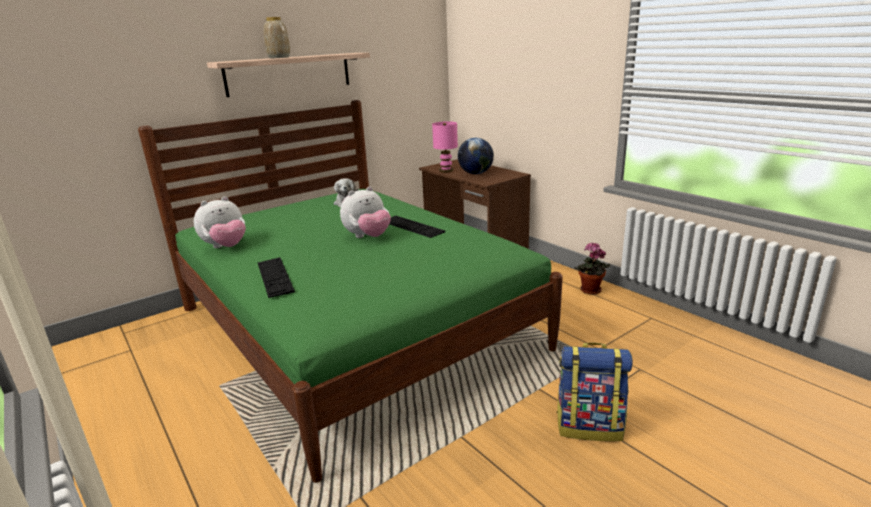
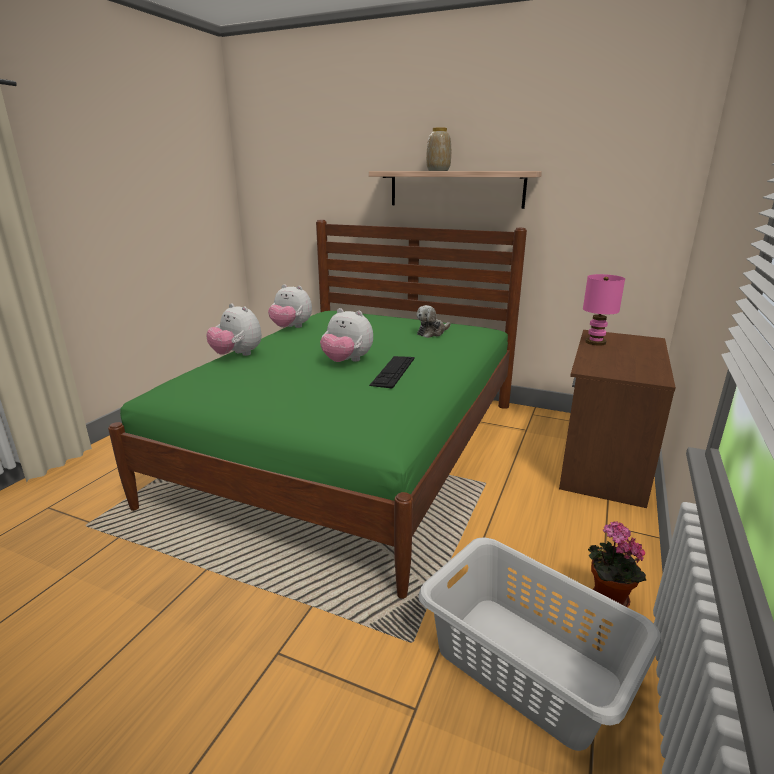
camera: 60 degrees right, 0 degrees up
keyboard [258,257,295,298] -> plush toy [206,303,262,356]
globe [458,138,494,174] -> none
backpack [557,342,633,441] -> none
none -> grey laundry basket [418,537,661,751]

